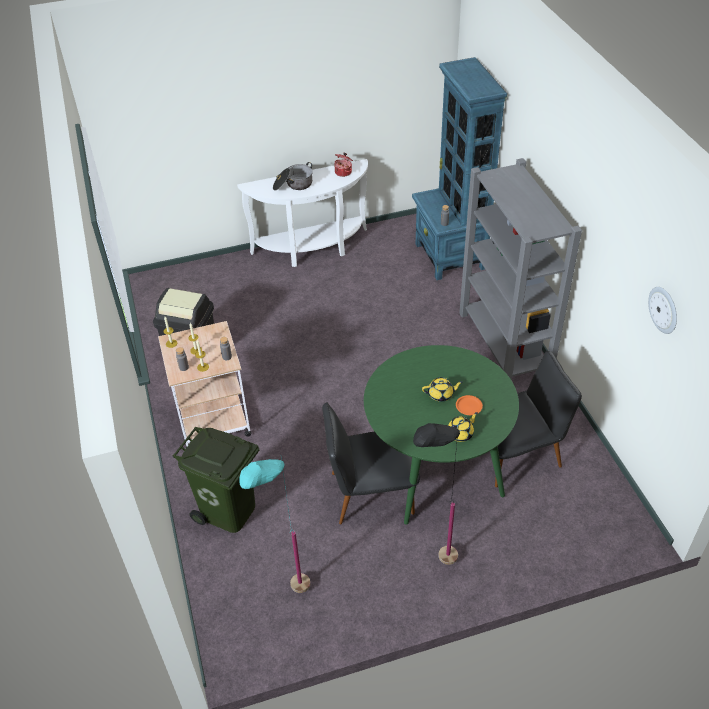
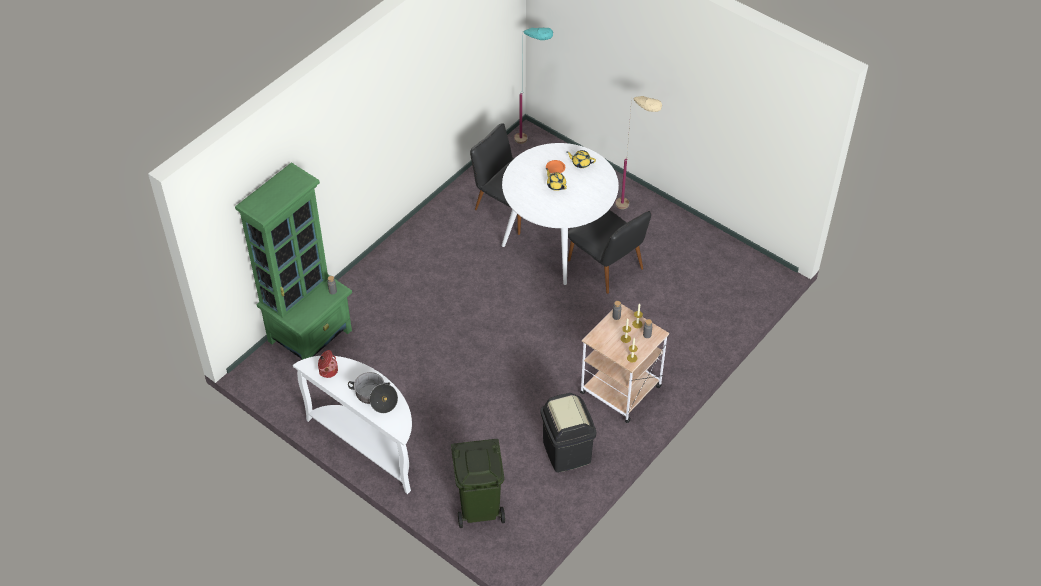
camera: 125 degrees left, 5 degrees up
green trash can [173,427,259,533] -> green trash can moved to [451,439,505,528]
turquoise floor lamp [240,458,310,593] -> turquoise floor lamp moved to [514,28,553,144]
green dining table [364,345,519,525] -> white dining table [502,143,619,285]
blue cabinet [412,57,507,280] -> green cabinet [235,162,352,360]
black floor lamp [413,423,460,565] -> beige floor lamp [615,96,662,209]
grey bookcase [459,158,582,381] -> none
wall clock [648,287,677,334] -> none

